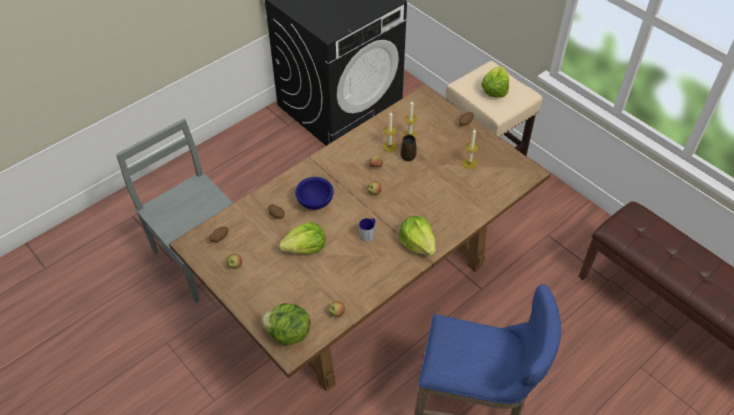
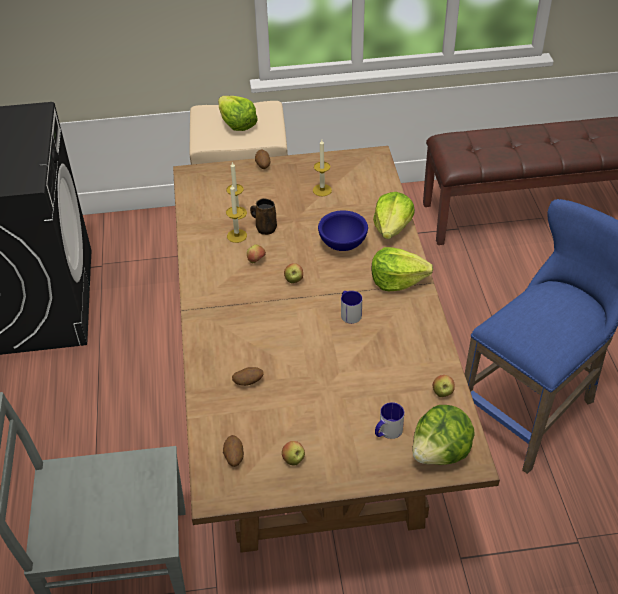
camera: 55 degrees left, 5 degrees down
lettuce [279,222,326,254] -> lettuce moved to [373,192,415,239]
blue bowl [295,177,334,210] -> blue bowl moved to [318,210,368,251]
none -> mug [375,402,404,439]

